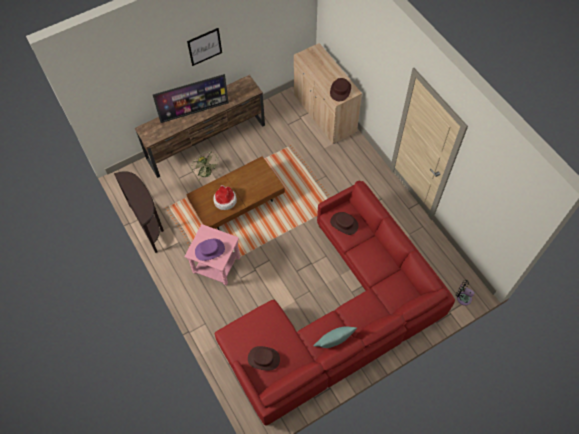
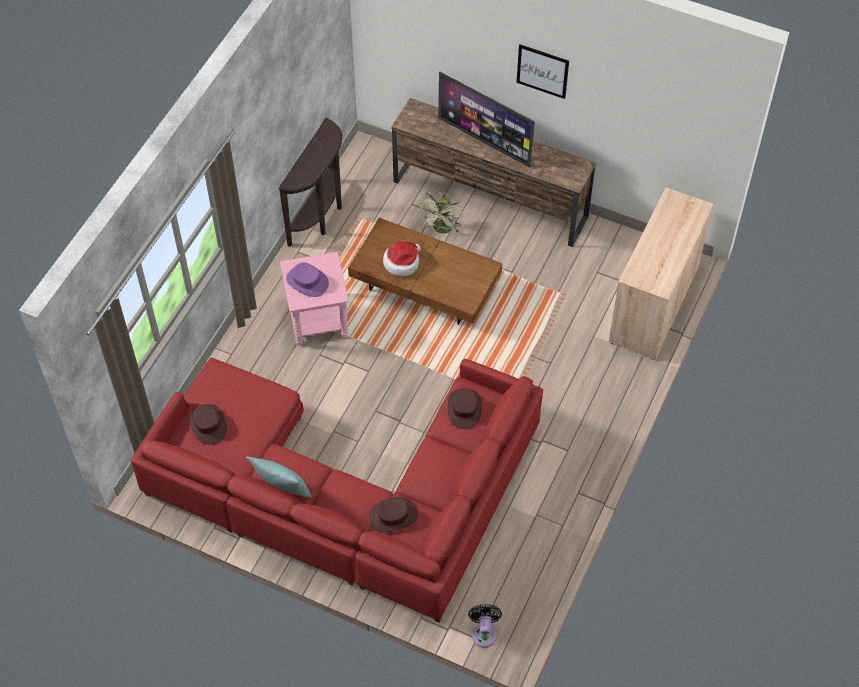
camera: 55 degrees right, 5 degrees down
brown hat [330,78,351,101] -> brown hat moved to [369,497,418,532]

